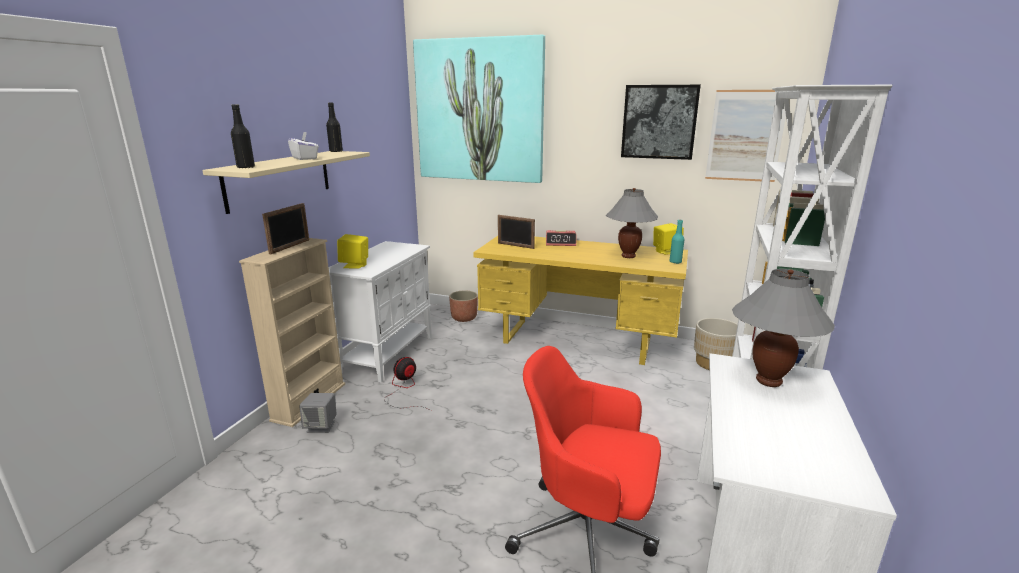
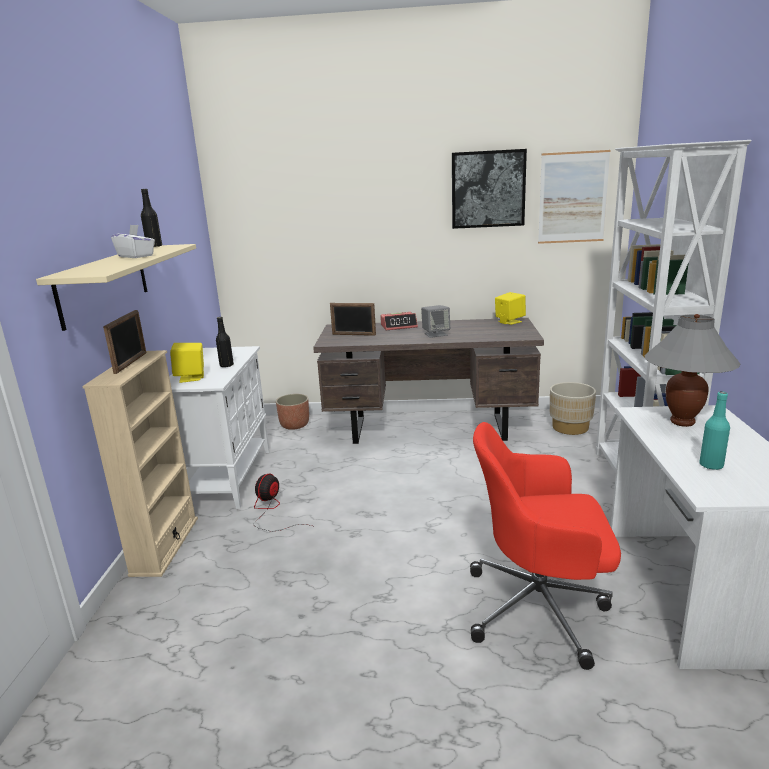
camera: 15 degrees left, 0 degrees up
black bottle [231,104,255,168] -> black bottle moved to [216,317,234,367]
grey speaker [299,393,337,433] -> grey speaker moved to [421,305,450,338]
picture [413,35,545,183] -> none
yellow desk [473,236,688,365] -> brown desk [313,318,544,444]
grey table lamp [606,188,658,258] -> none
turquoise bottle [669,220,684,263] -> turquoise bottle moved to [699,391,730,470]

